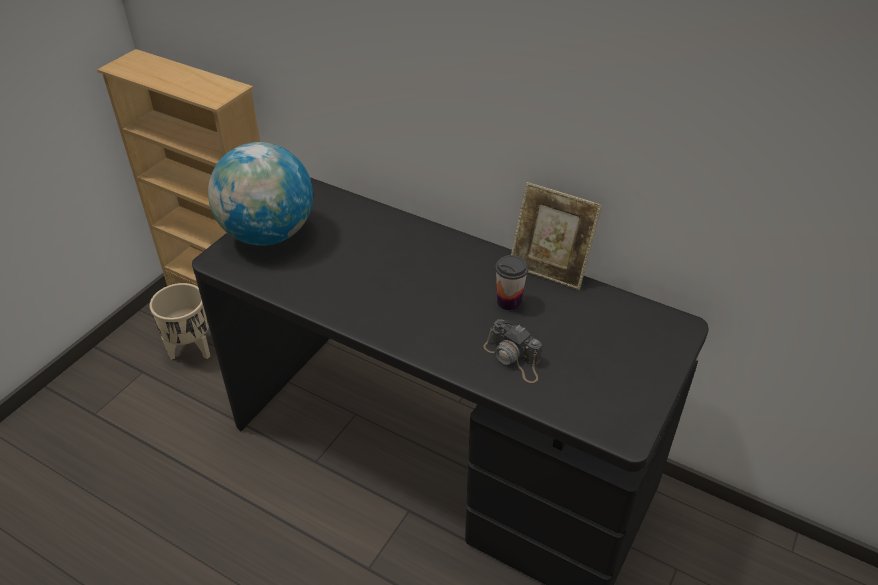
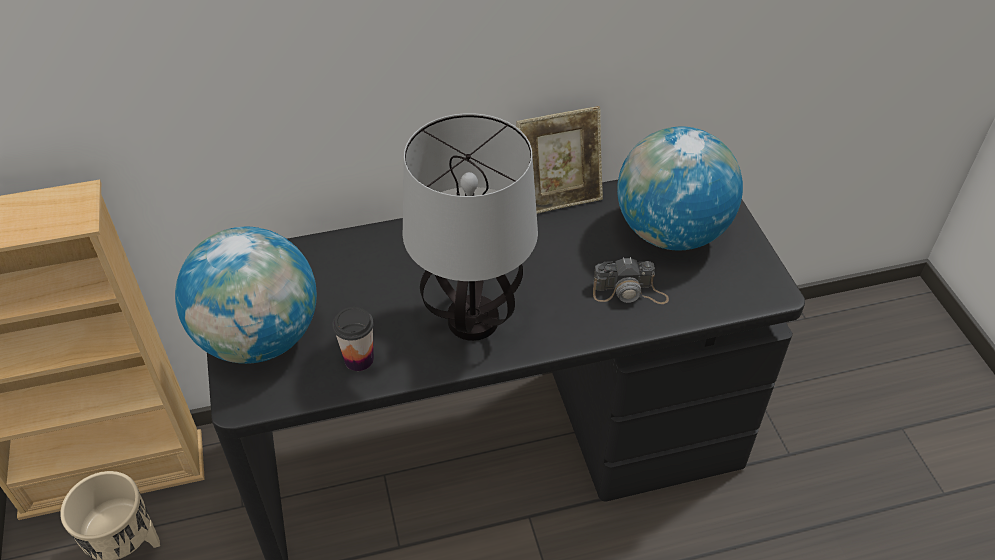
camera: 45 degrees left, 5 degrees up
cup [495,255,528,311] -> cup moved to [333,307,374,371]
none -> table lamp [403,113,538,341]
none -> globe [617,126,743,250]

